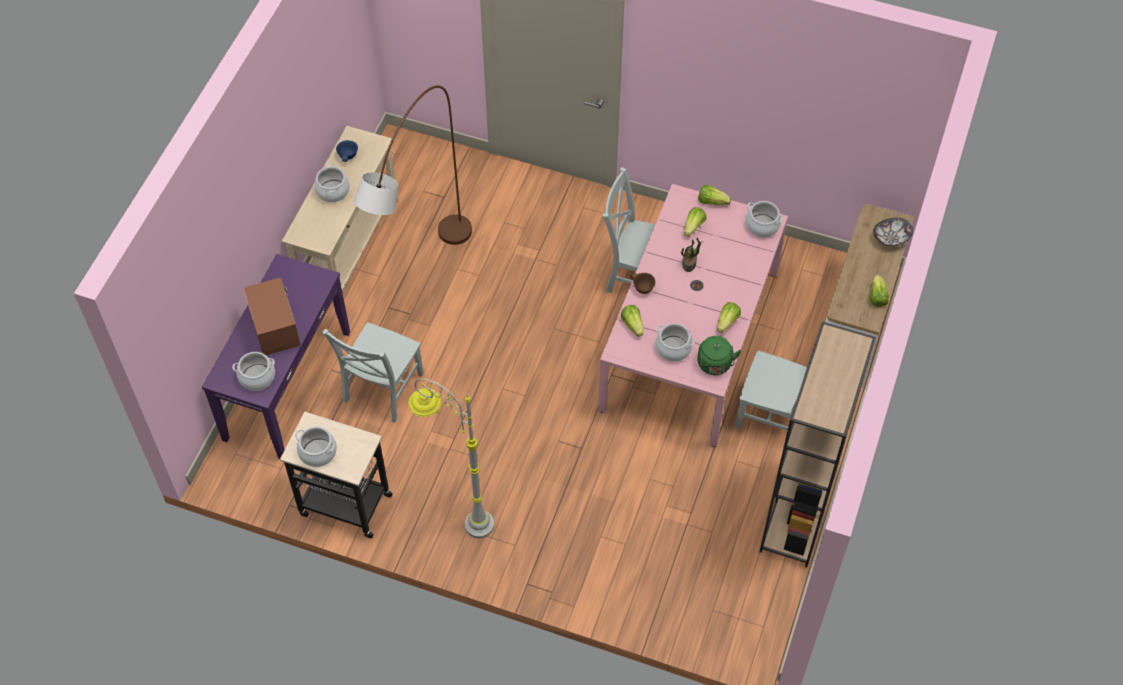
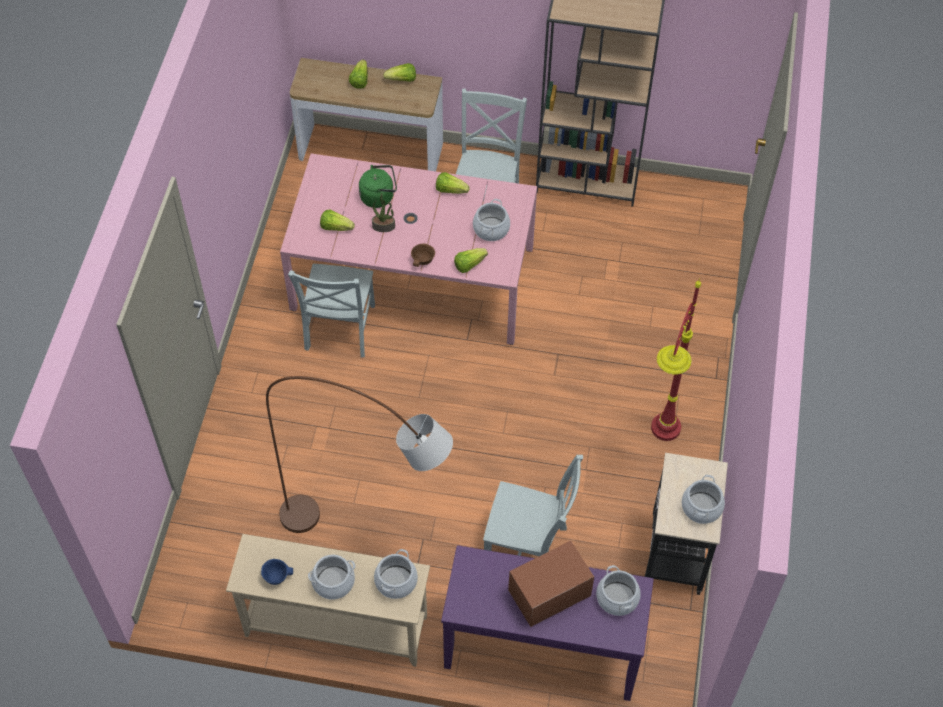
camera: 100 degrees left, 0 degrees up
grey floor lamp [408,378,494,538] -> red floor lamp [651,278,701,441]
green kettle [697,336,741,375] -> green kettle moved to [359,165,397,208]
lettuce [698,185,731,205] -> lettuce moved to [349,59,368,89]
cooking pot [746,201,783,238] -> cooking pot moved to [374,549,418,599]
bowl [873,218,913,246] -> none

